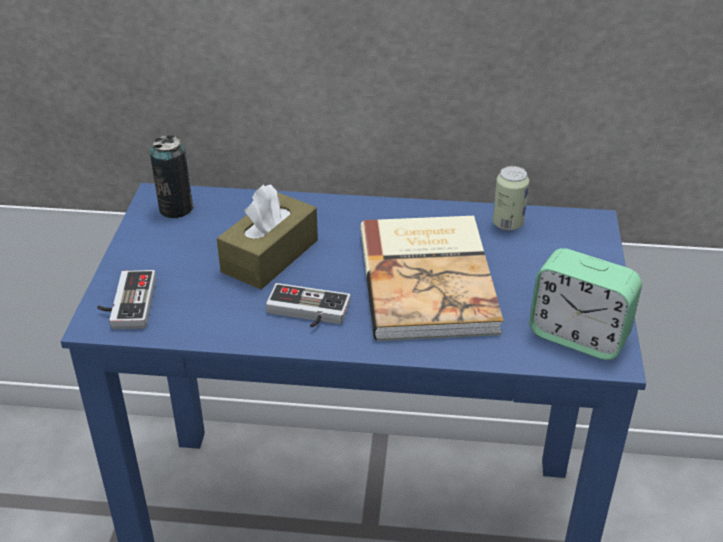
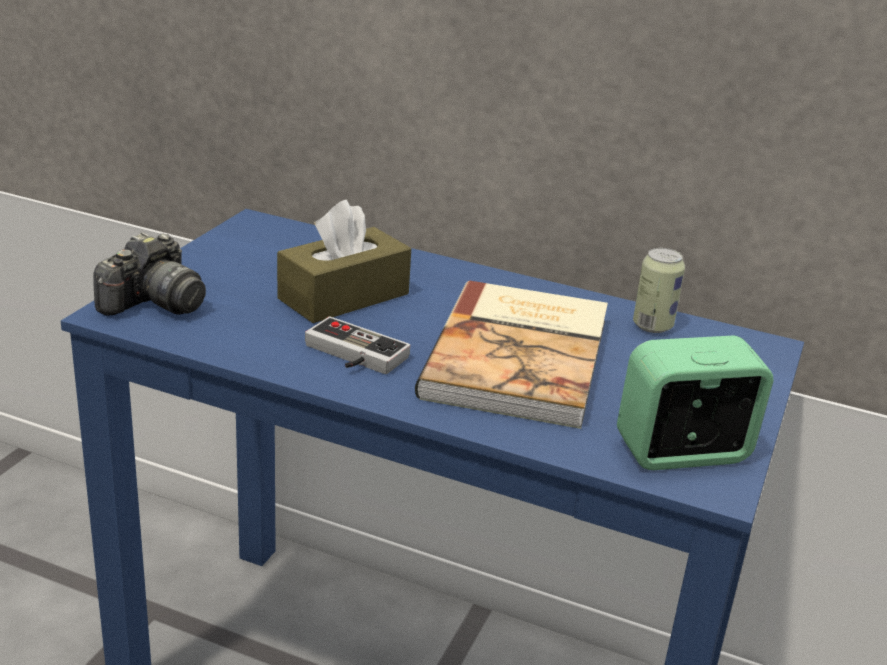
camera: 15 degrees right, 10 degrees down
game controller [97,270,156,329] -> camera [93,232,206,316]
can [150,135,194,218] -> none
alarm clock [529,248,642,360] -> alarm clock turned 120 degrees clockwise [617,336,773,470]

